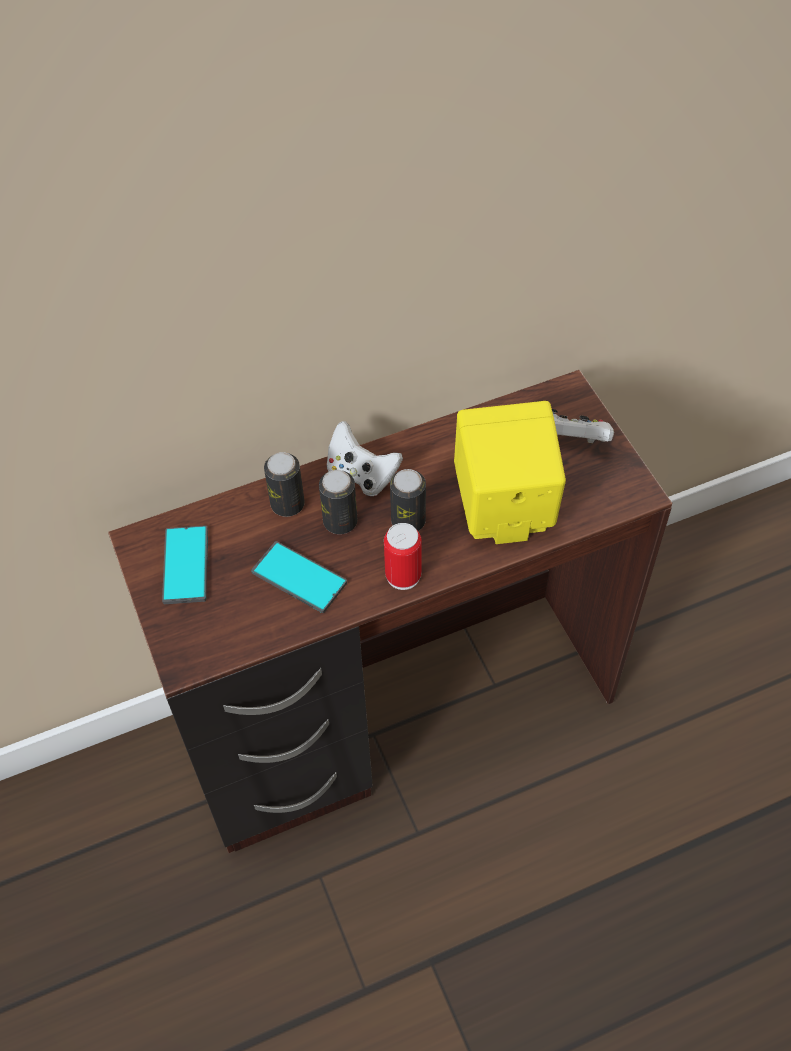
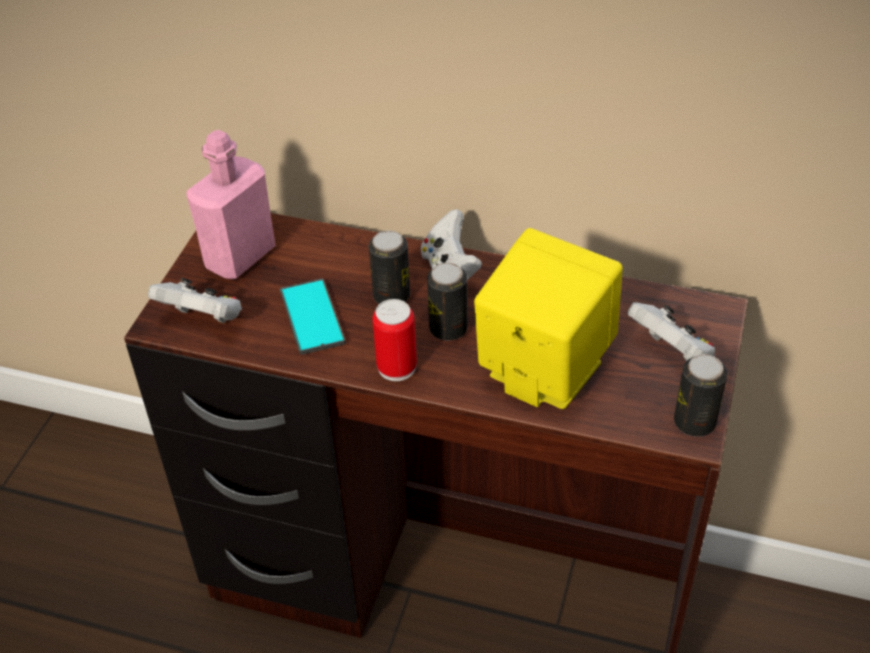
camera: 40 degrees right, 10 degrees down
phone [162,525,208,604] -> pink bottle [187,130,276,279]
can [264,452,305,517] -> can moved to [674,354,728,437]
none -> white game controller [148,278,242,323]

